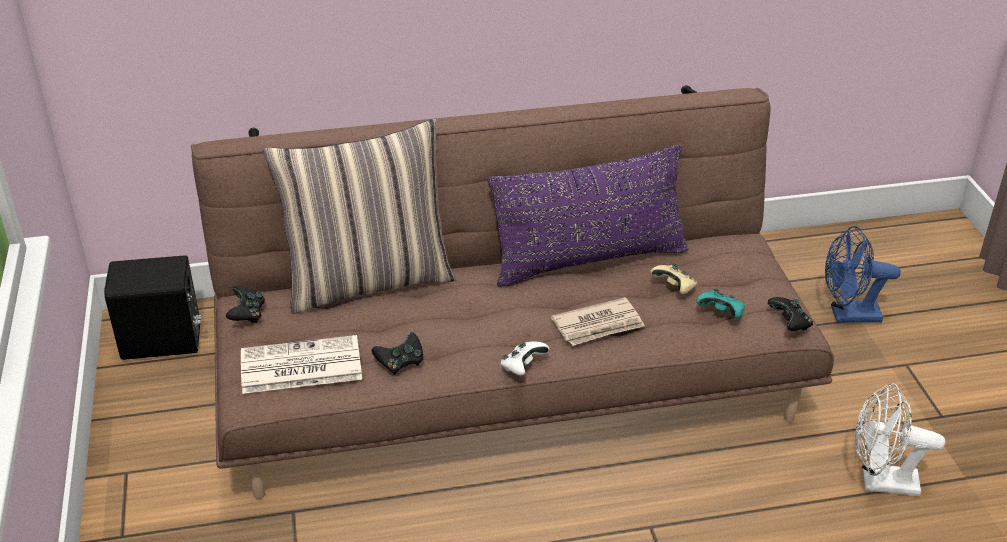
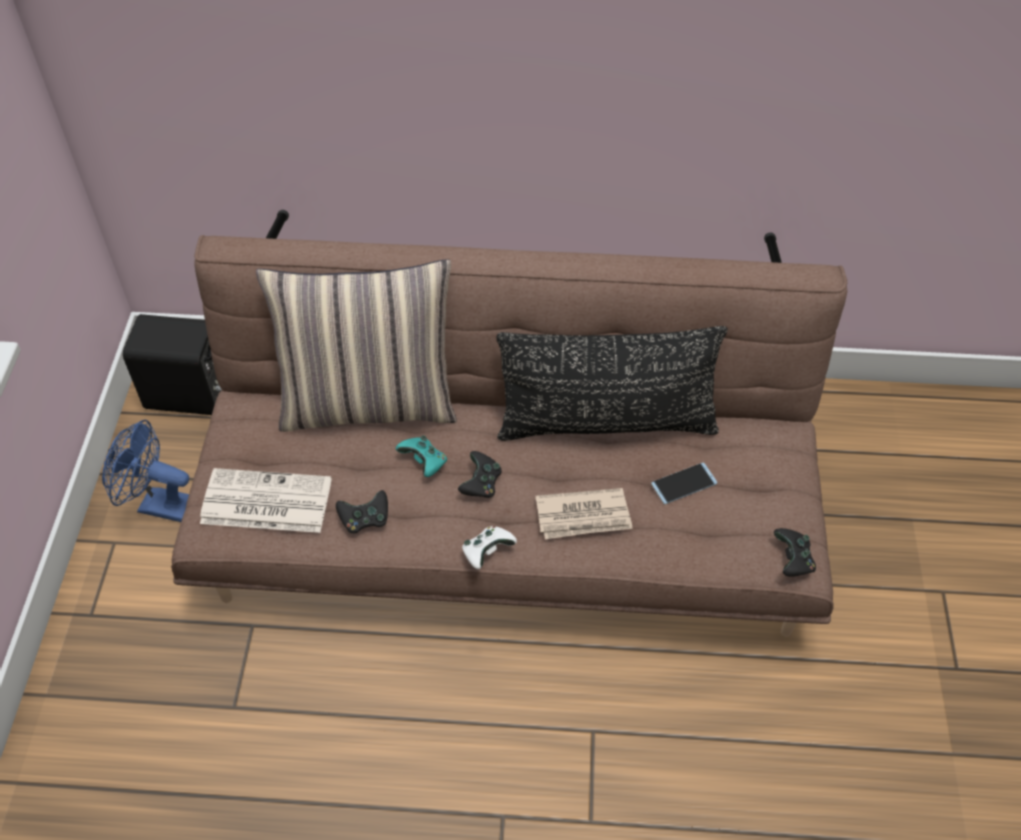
camera: 15 degrees right, 15 degrees up
black game controller [226,286,265,323] -> black game controller moved to [458,451,502,498]
purple pillow [488,145,688,287] -> black pillow [496,326,727,441]
beige game controller [650,263,698,294] -> phone [651,463,717,505]
turquoise game controller [696,288,745,318] -> turquoise game controller moved to [396,435,447,477]
blue fan [825,226,901,323] -> blue fan moved to [102,420,189,522]
white fan [855,383,945,496] -> none

